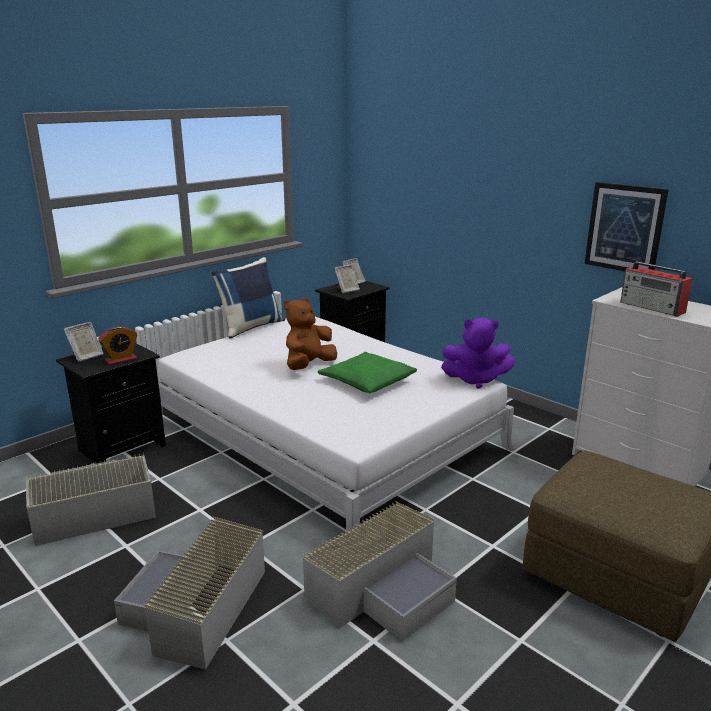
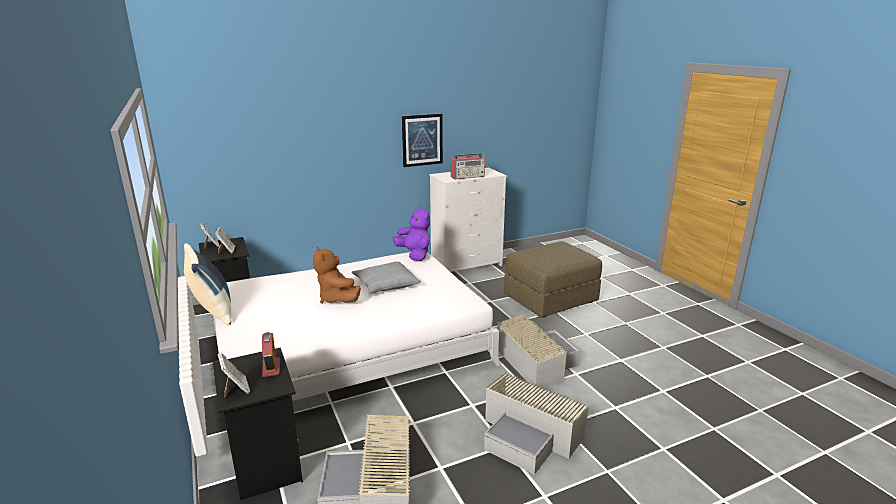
camera: 70 degrees left, 0 degrees up
green pillow [318,352,417,393] -> grey pillow [352,262,421,294]
purple plush toy [441,318,515,389] -> purple plush toy turned 60 degrees counterclockwise [393,206,430,261]

